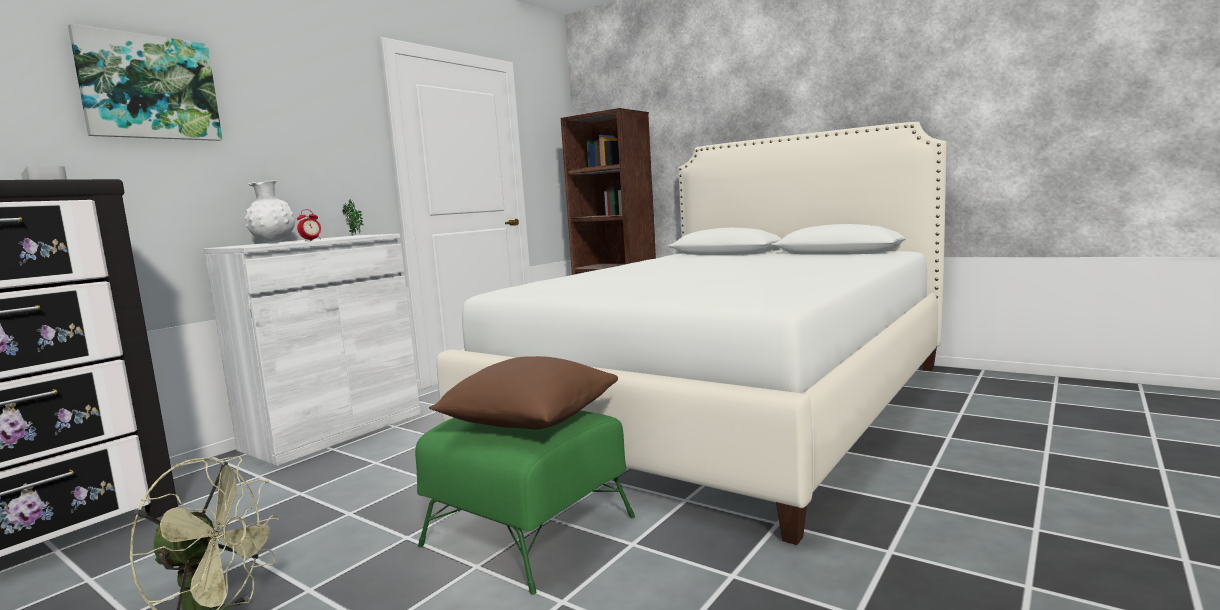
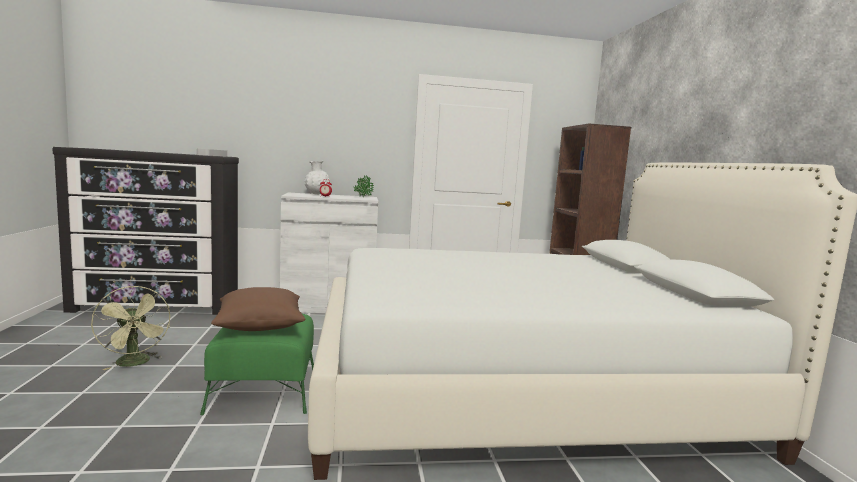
camera: 45 degrees right, 0 degrees up
picture [68,24,223,141] -> none

